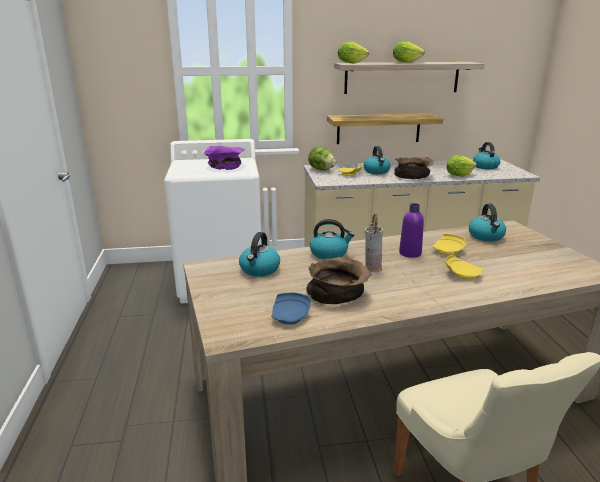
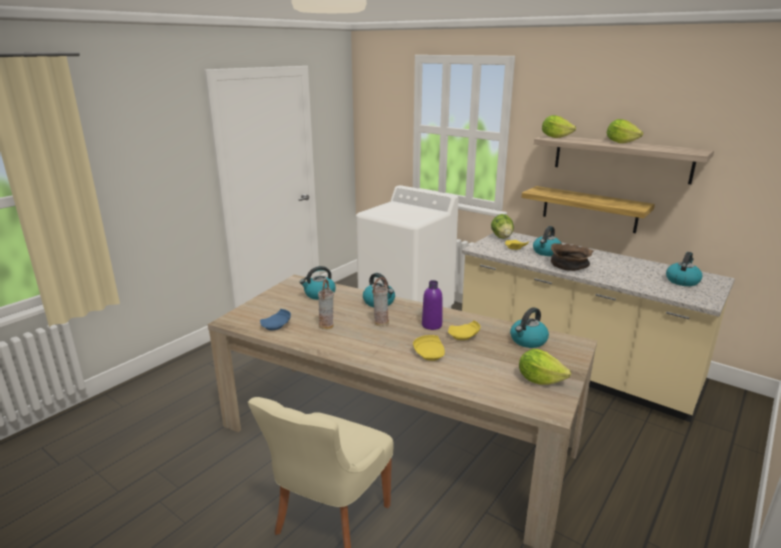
camera: 45 degrees right, 0 degrees up
purple bowl [204,146,245,170] -> none
brown bowl [306,256,372,304] -> vase [318,279,334,330]
lettuce [446,155,477,177] -> lettuce moved to [519,349,571,385]

